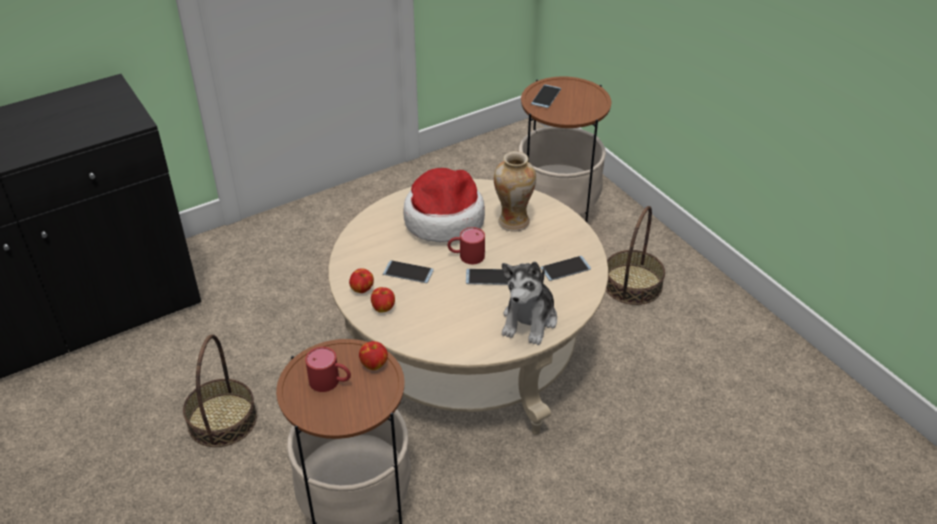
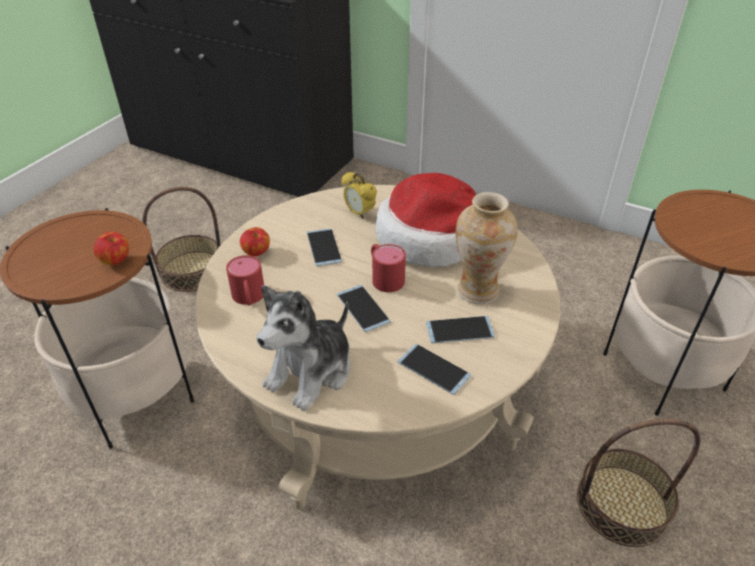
camera: 60 degrees right, 0 degrees up
red mug [305,347,351,392] -> red mug moved to [226,255,264,305]
apple [349,268,374,293] -> none
plush toy [502,262,557,345] -> plush toy turned 45 degrees counterclockwise [257,285,350,411]
phone [531,84,561,108] -> phone moved to [426,316,495,343]
none -> alarm clock [341,172,377,219]

